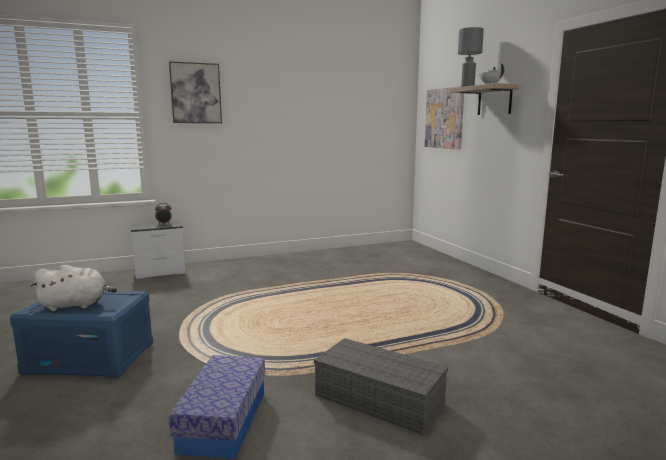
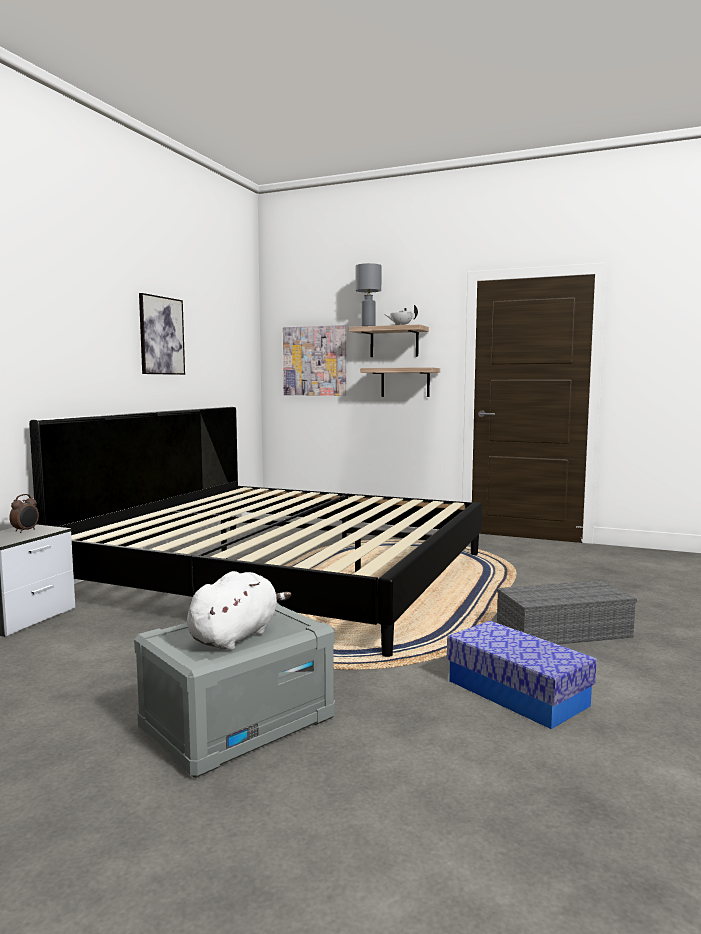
camera: 45 degrees left, 5 degrees down
blue storage box [10,291,153,378] -> grey storage box [134,602,335,778]
picture [169,61,222,123] -> picture moved to [139,293,185,375]
none -> bed [29,407,482,657]
none -> shelf [360,367,440,397]

